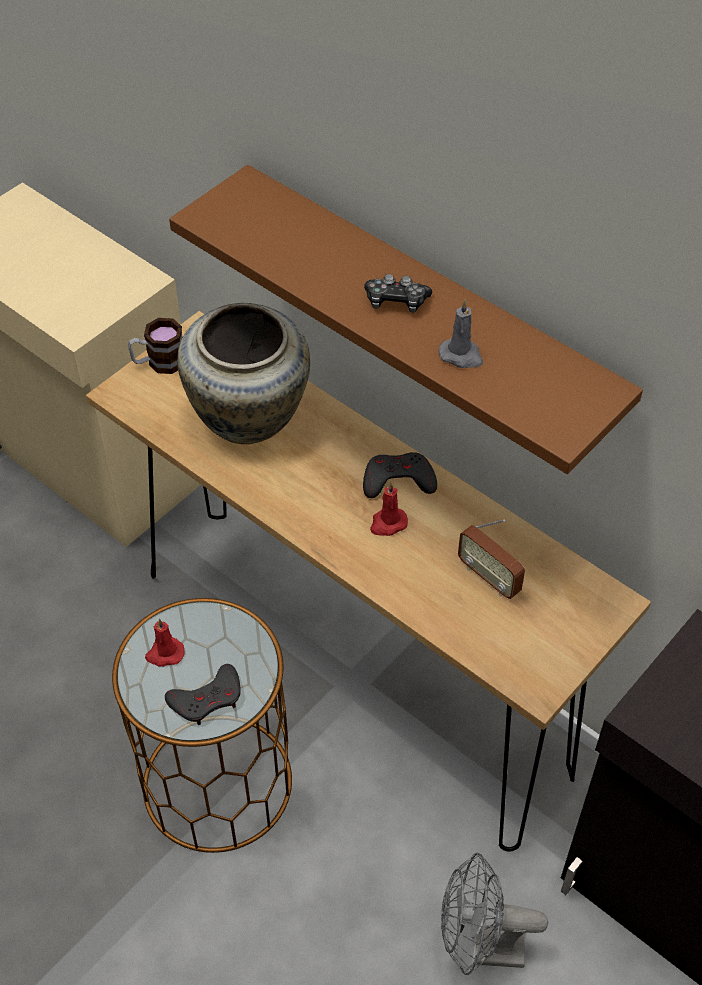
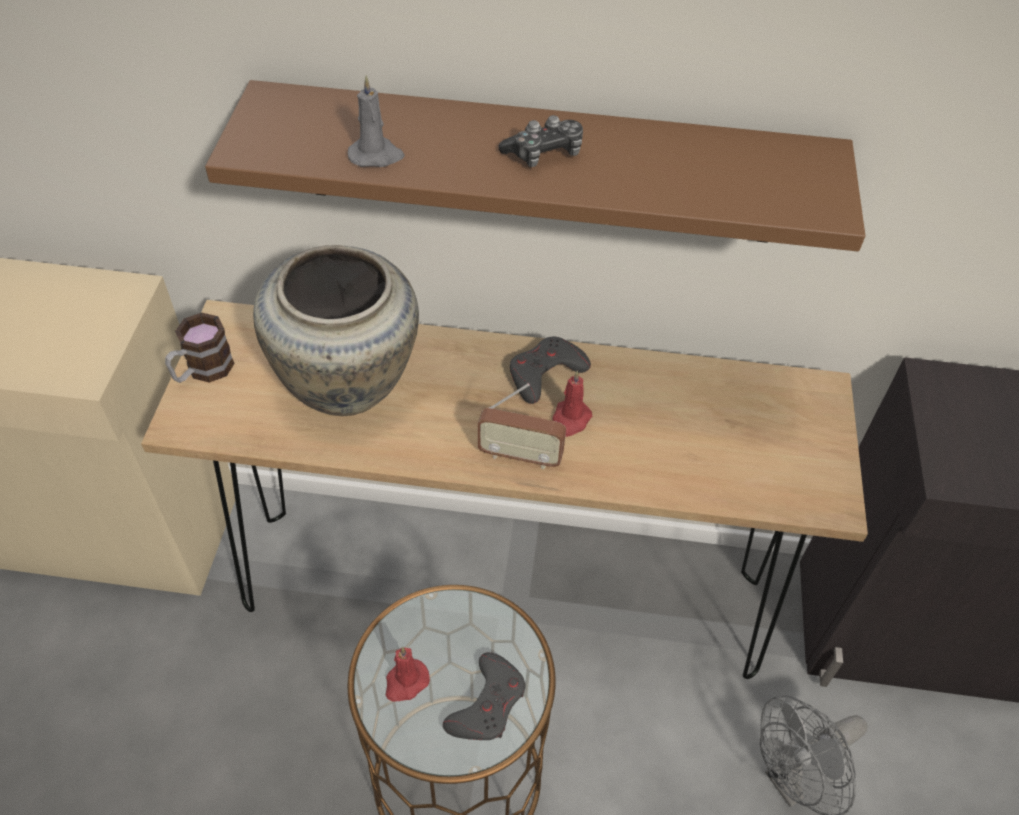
camera: 35 degrees left, 0 degrees up
grey candle [439,300,483,368] -> grey candle moved to [348,75,405,167]
radio [458,519,525,599] -> radio moved to [477,383,566,469]

